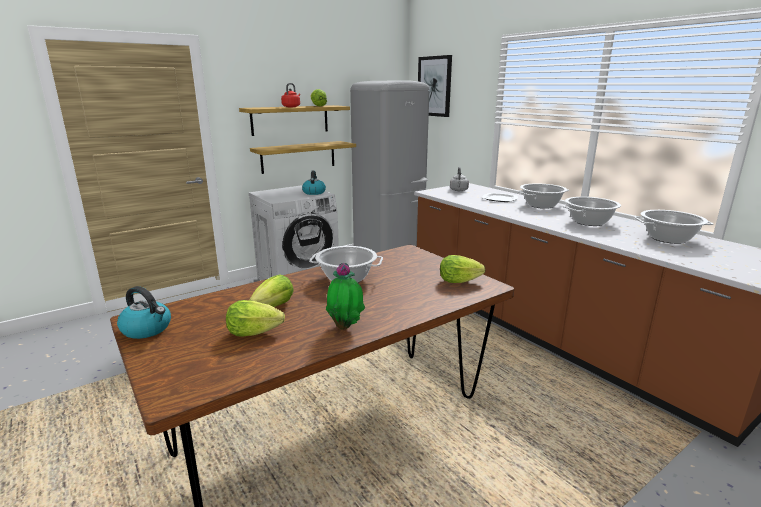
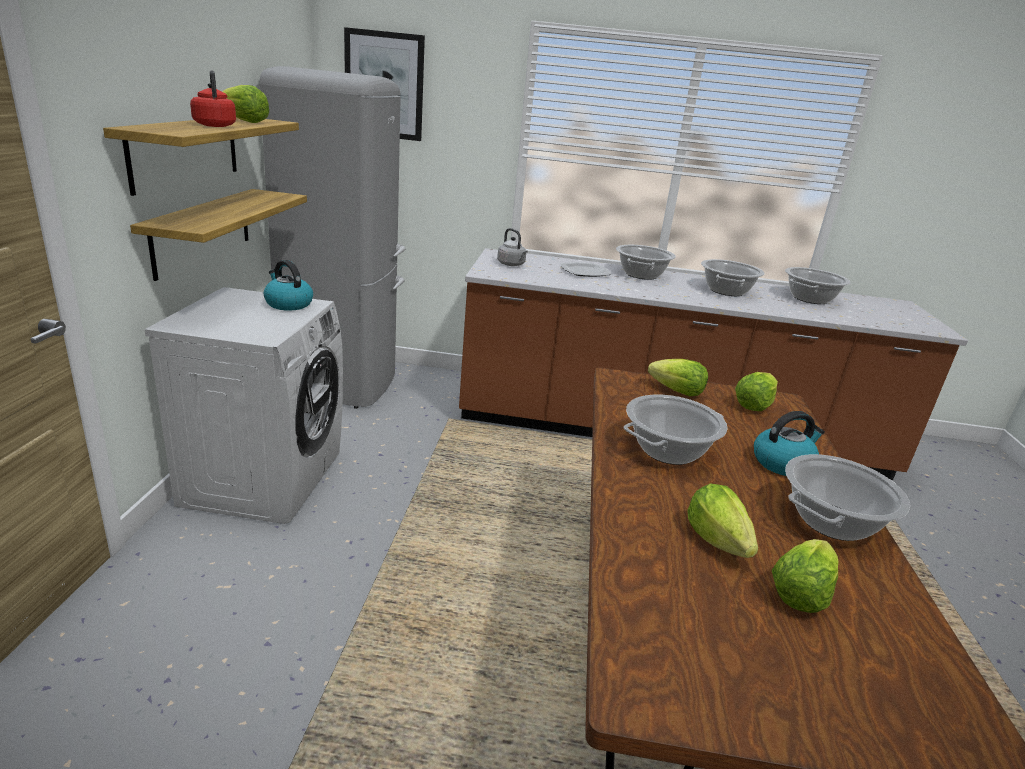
camera: 50 degrees left, 5 degrees up
kettle [117,286,171,339] -> kettle moved to [754,411,825,476]
potted plant [326,263,365,330] -> cooking pot [785,454,910,541]
none -> lettuce [648,359,708,396]

